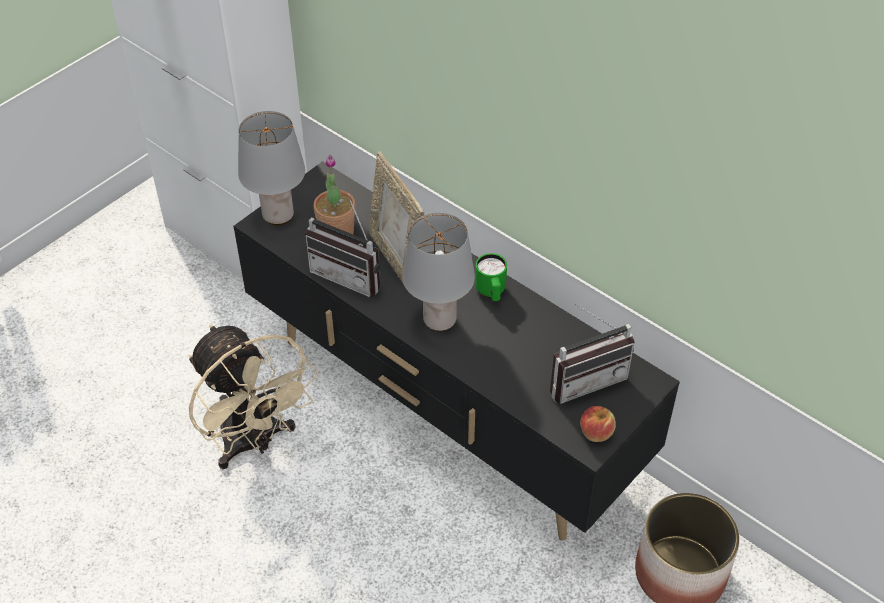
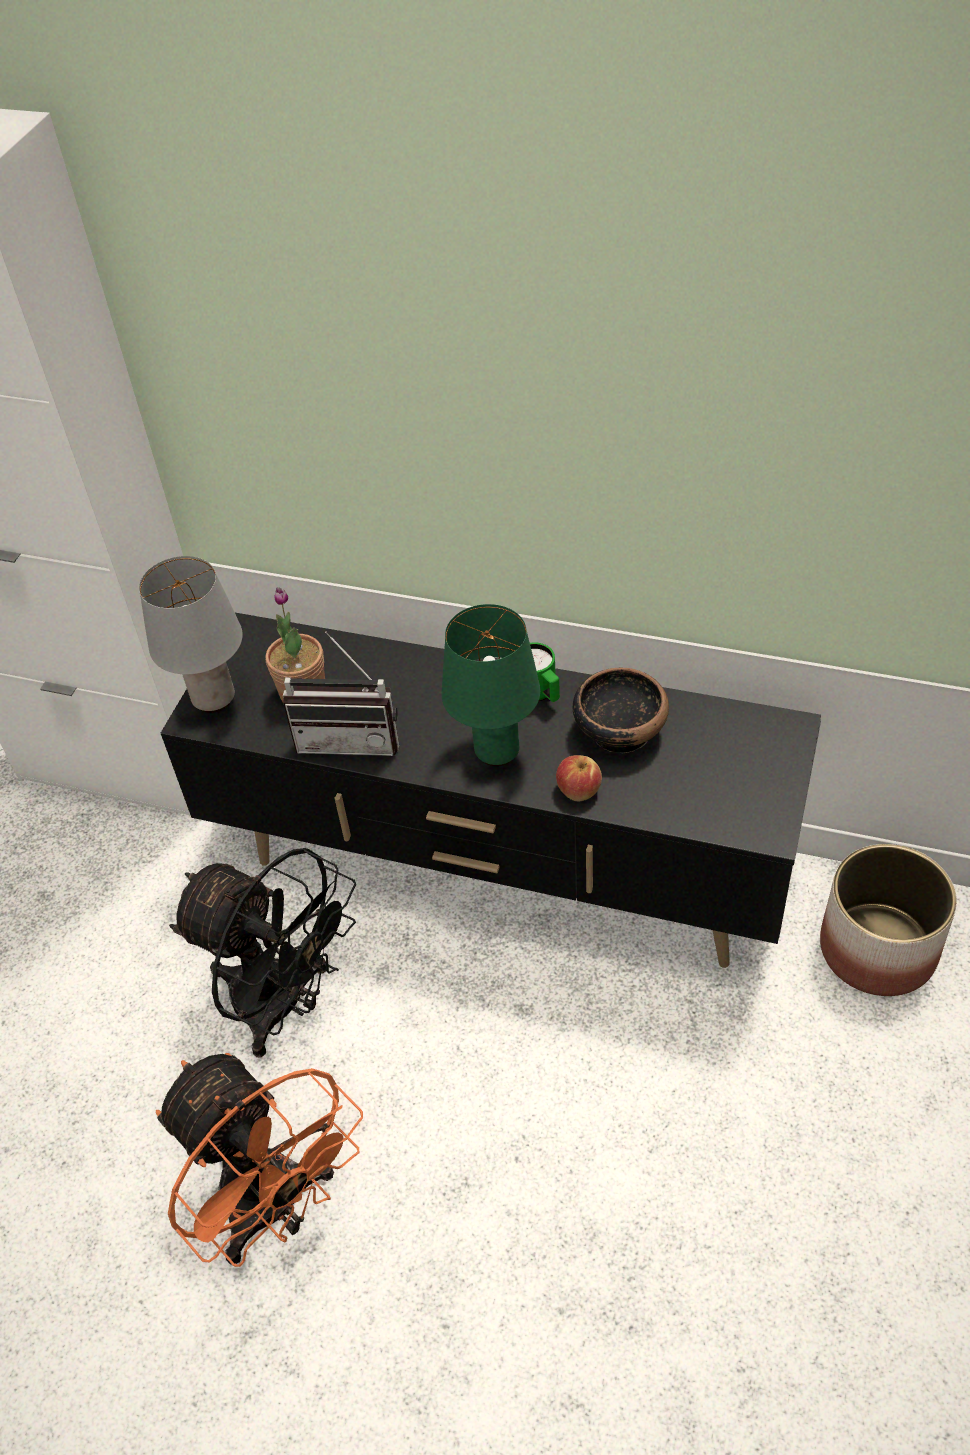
camera: 20 degrees left, 0 degrees up
beige fan [189,325,318,469] -> black fan [169,848,356,1058]
picture frame [369,151,424,285] -> none
grey table lamp [402,213,475,332] -> green table lamp [442,604,540,766]
radio [550,303,635,404] -> none
apple [581,406,616,442] -> apple moved to [556,755,602,801]
none -> orange fan [156,1053,363,1267]
none -> bowl [573,668,669,753]

